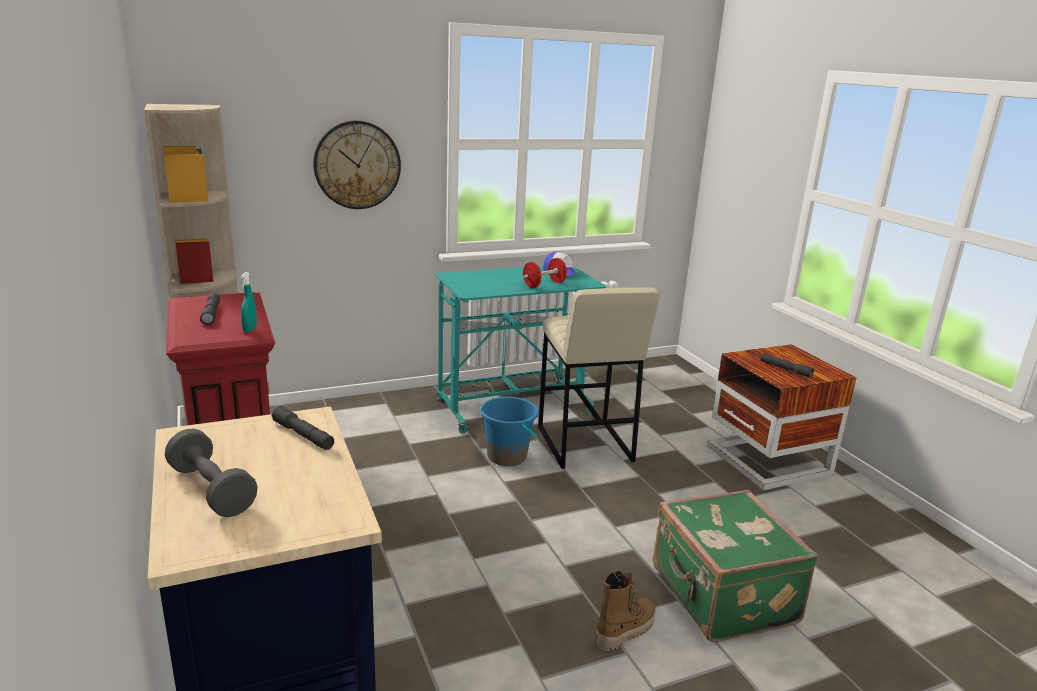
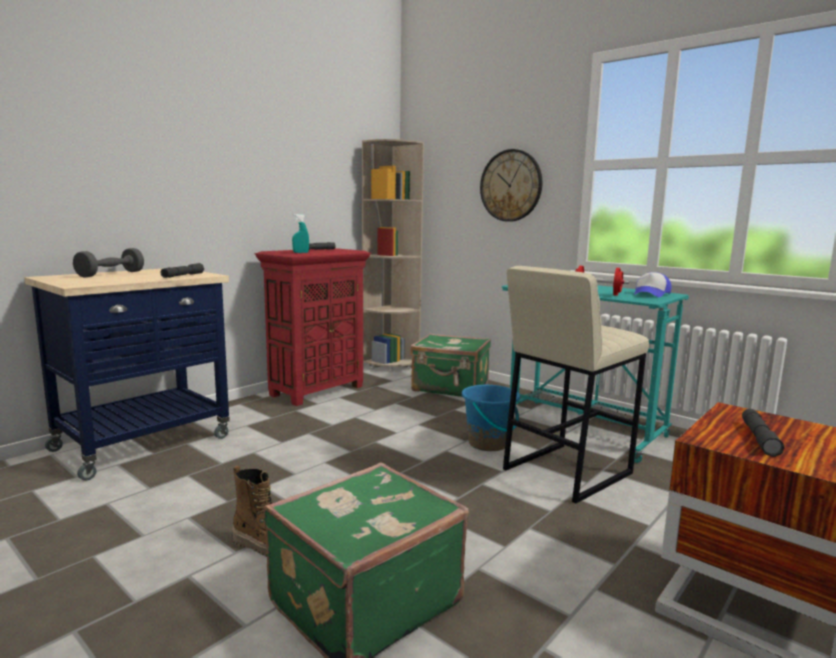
camera: 65 degrees right, 10 degrees down
none -> green suitcase [410,333,491,397]

